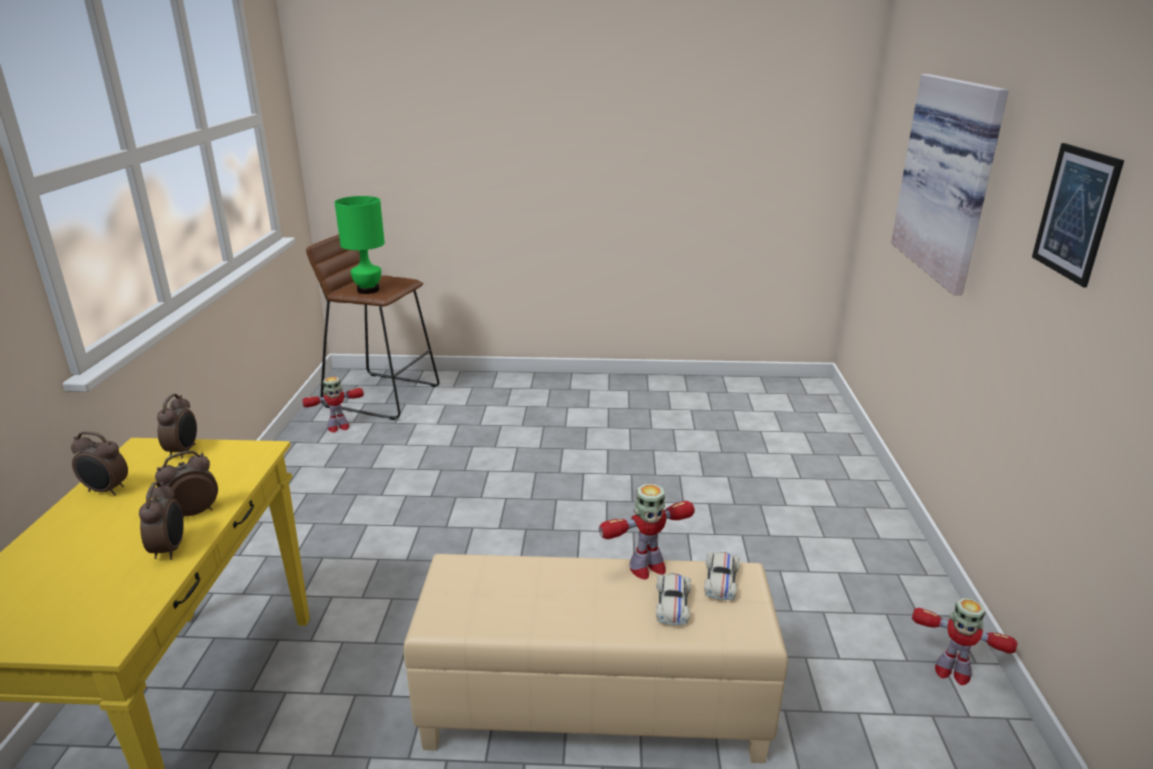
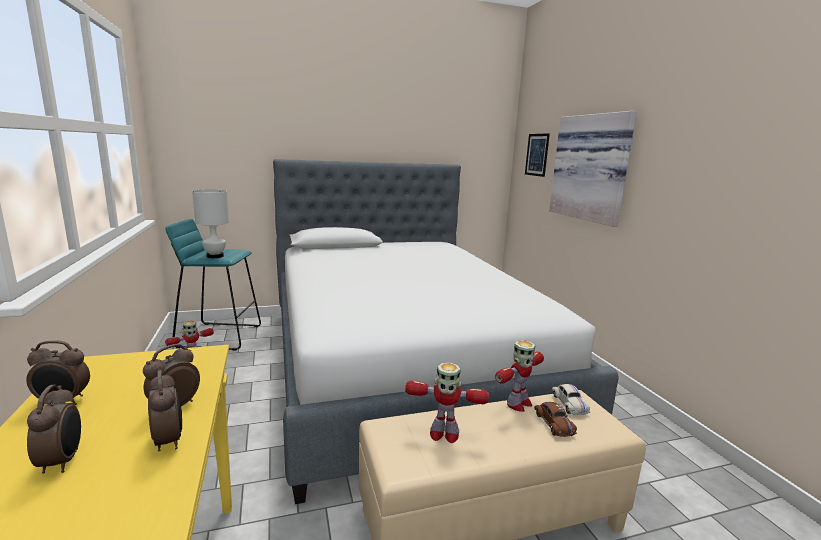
camera: 20 degrees left, 10 degrees down
alarm clock [157,394,197,458] -> alarm clock moved to [27,384,81,473]
brown stool [306,234,439,420] -> turquoise stool [165,219,261,351]
green table lamp [335,196,385,294] -> white table lamp [192,189,229,258]
white toy car [656,573,691,626] -> brown toy car [534,402,577,437]
toy robot [912,598,1018,685] -> toy robot moved to [405,362,489,443]
picture [1032,143,1124,287] -> picture moved to [525,133,550,177]
none -> bed [273,159,618,504]

